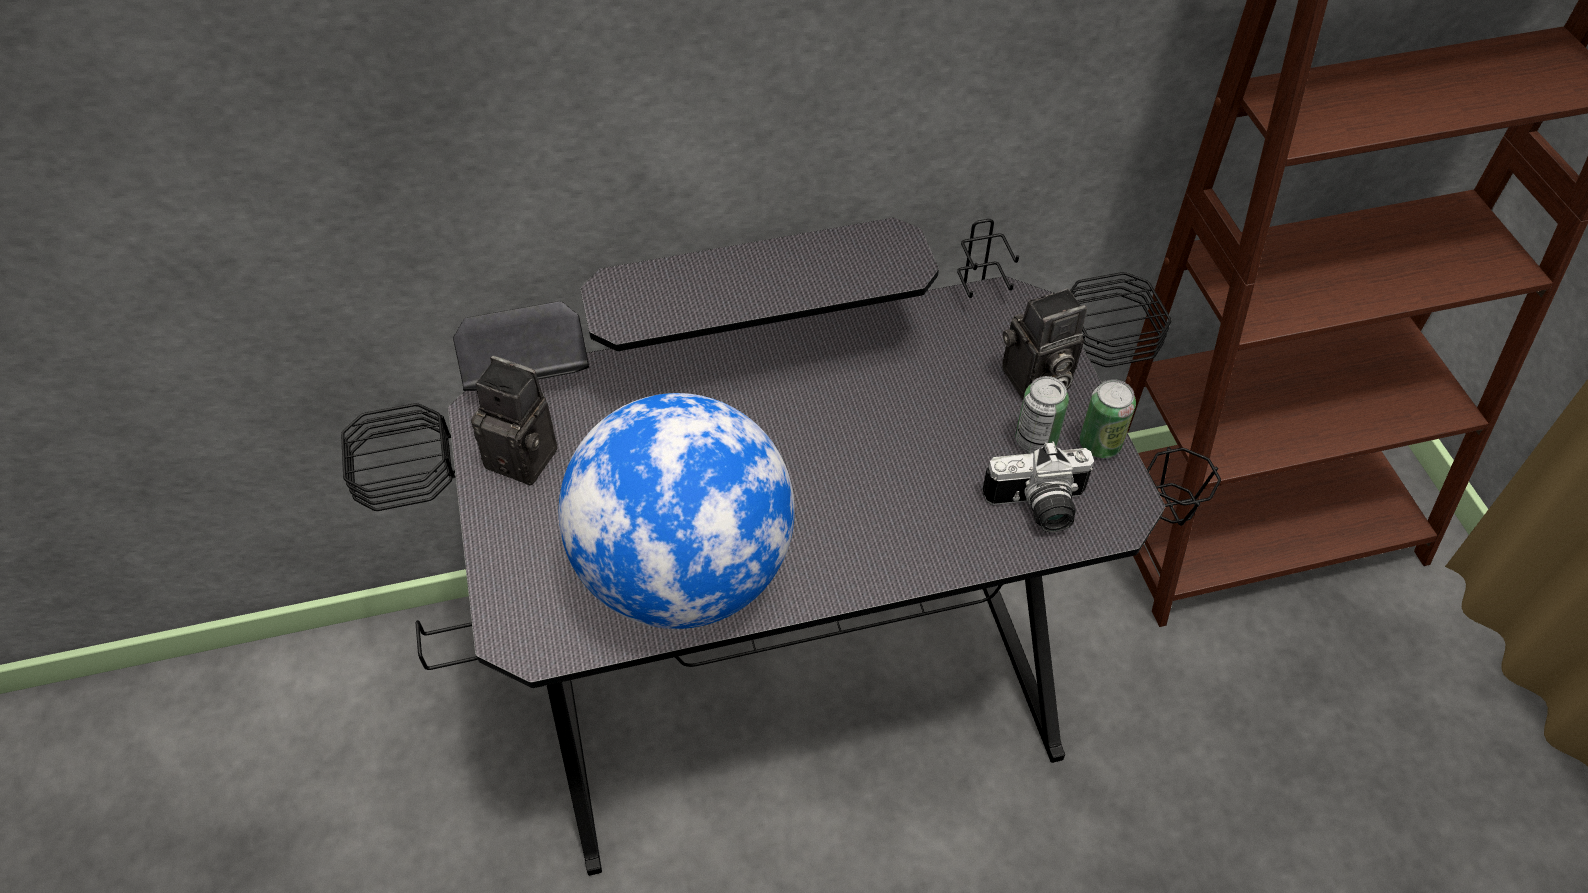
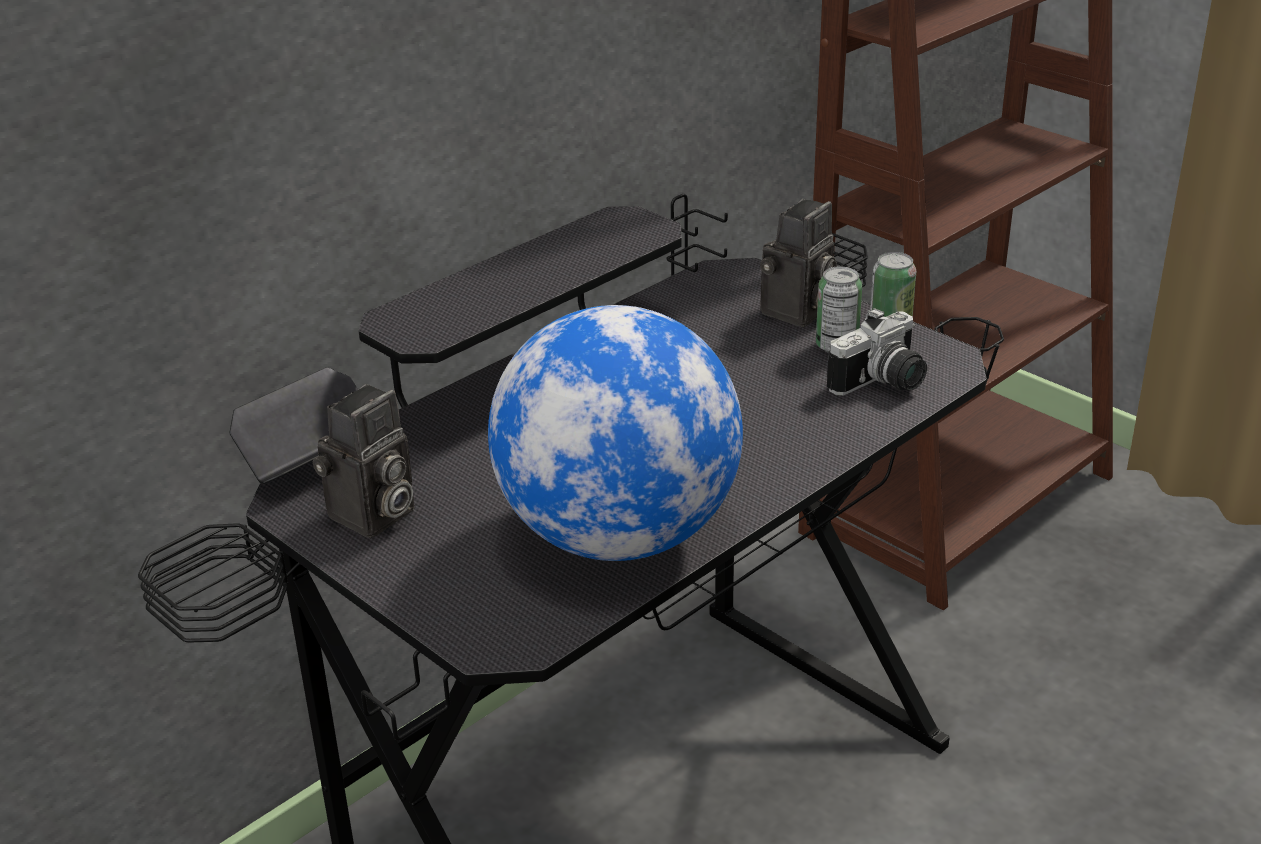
camera: 30 degrees left, 20 degrees down
camera [471,356,558,485] -> camera turned 135 degrees clockwise [312,384,414,538]

